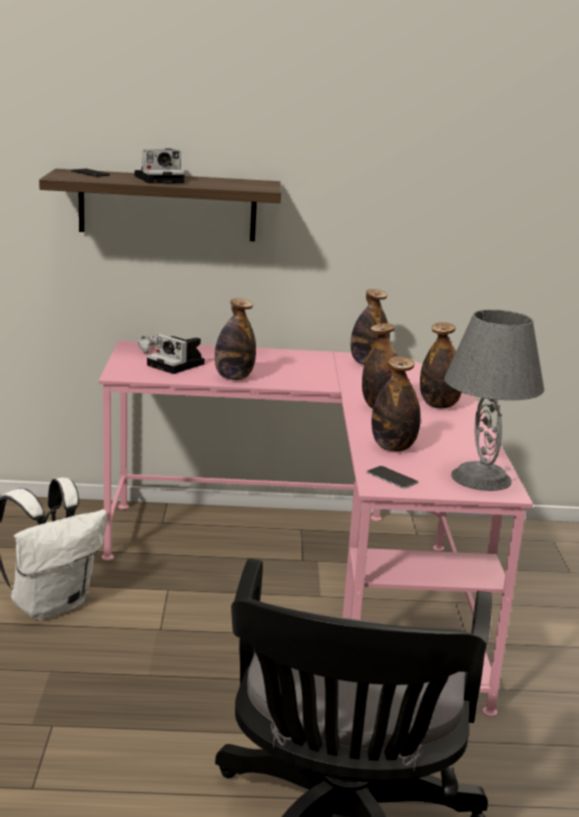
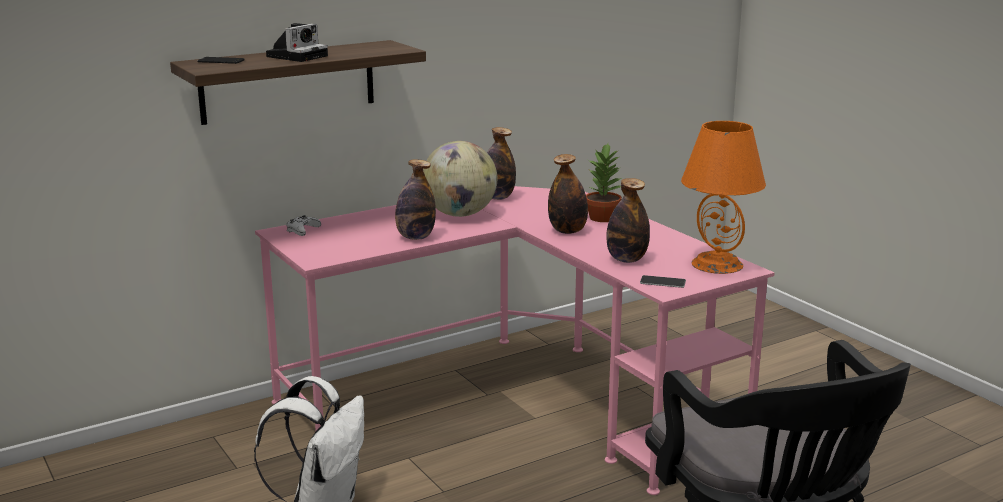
camera: 30 degrees left, 0 degrees up
camera [147,334,205,374] -> none
bottle [420,323,462,408] -> potted plant [586,143,622,222]
grey table lamp [444,310,545,491] -> orange table lamp [681,121,766,274]
none -> globe [423,141,497,217]

